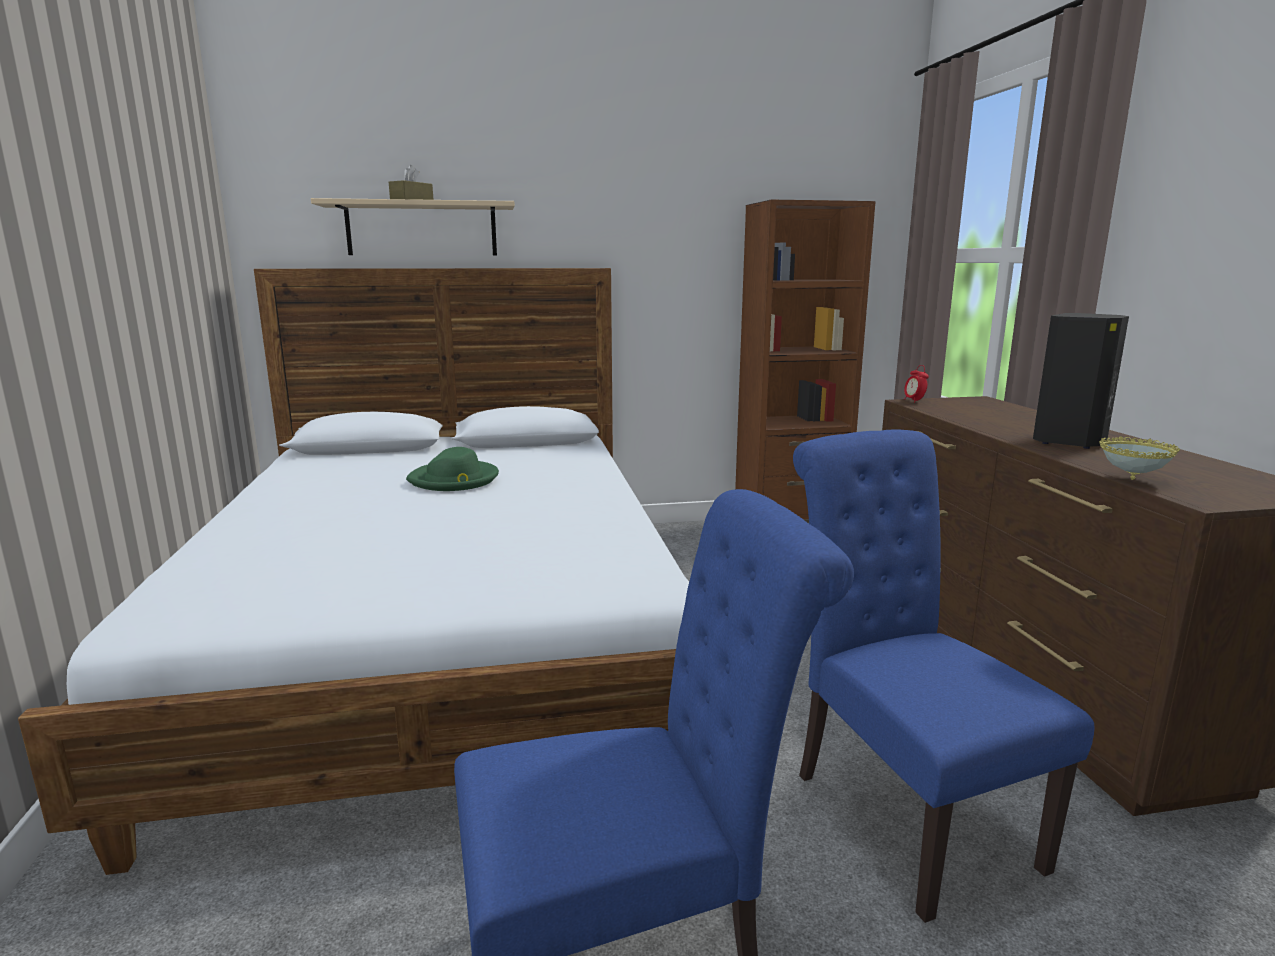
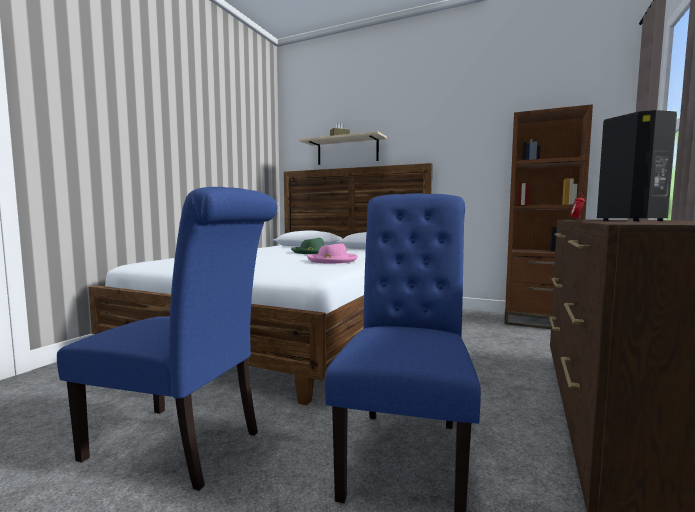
camera: 35 degrees right, 10 degrees down
bowl [1099,436,1180,480] -> none
none -> pink hat [307,243,358,264]

